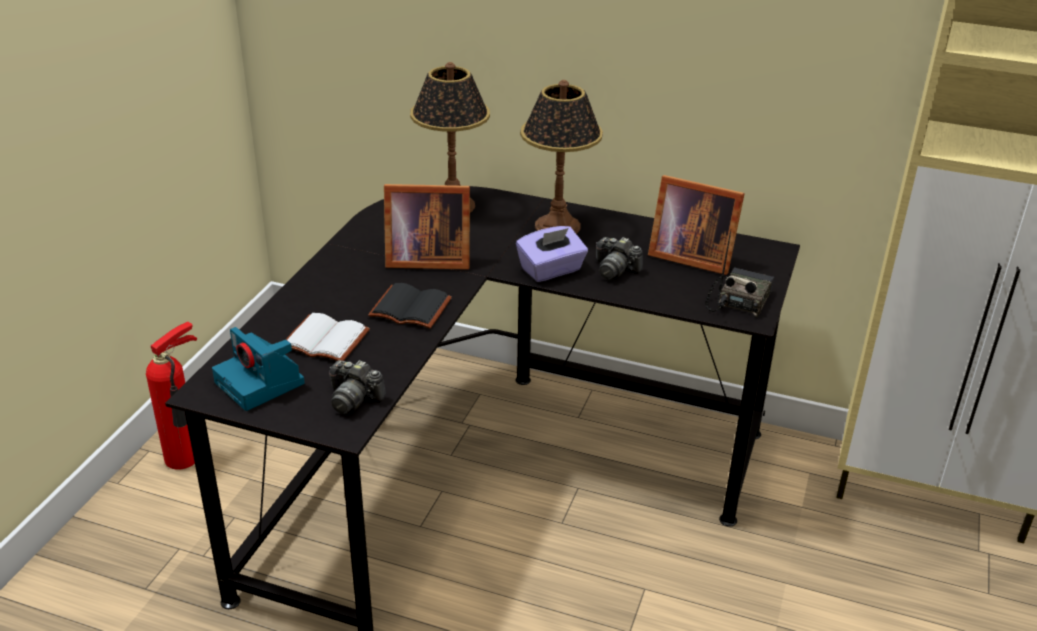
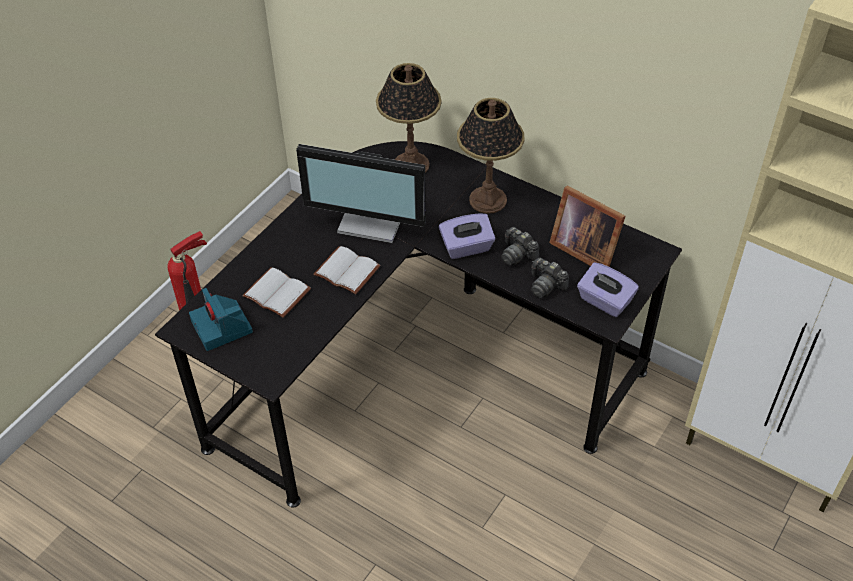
camera: 15 degrees right, 15 degrees up
camera [329,360,386,414] -> camera moved to [531,258,569,298]
black book [368,283,452,329] -> white book [313,246,381,295]
picture frame [384,184,470,270] -> monitor [296,144,426,243]
radio [705,229,774,317] -> purple tissue box [577,262,639,317]

